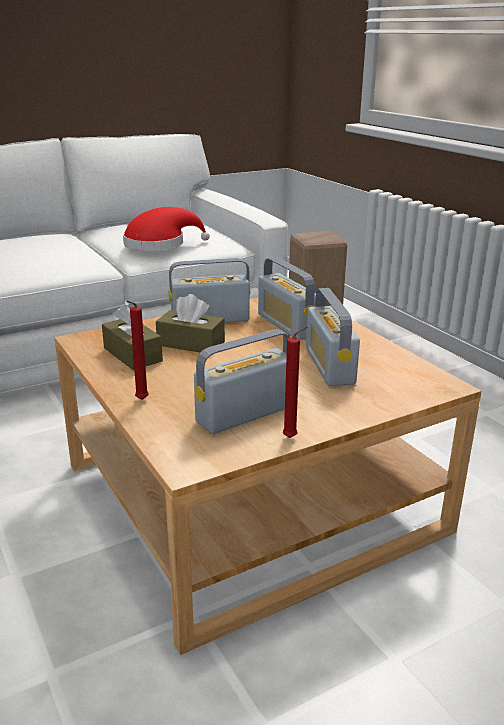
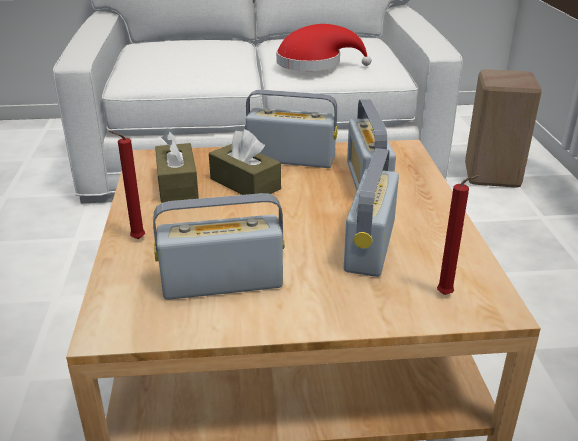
camera: 25 degrees right, 5 degrees up
red candle [283,327,307,438] -> red candle moved to [437,175,480,295]

